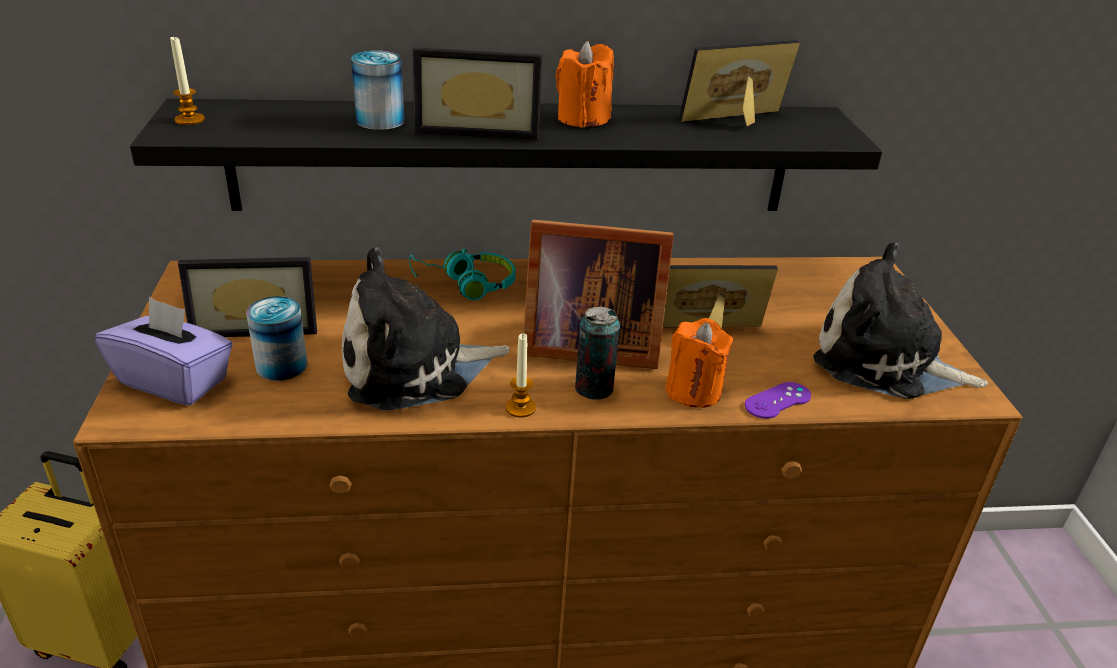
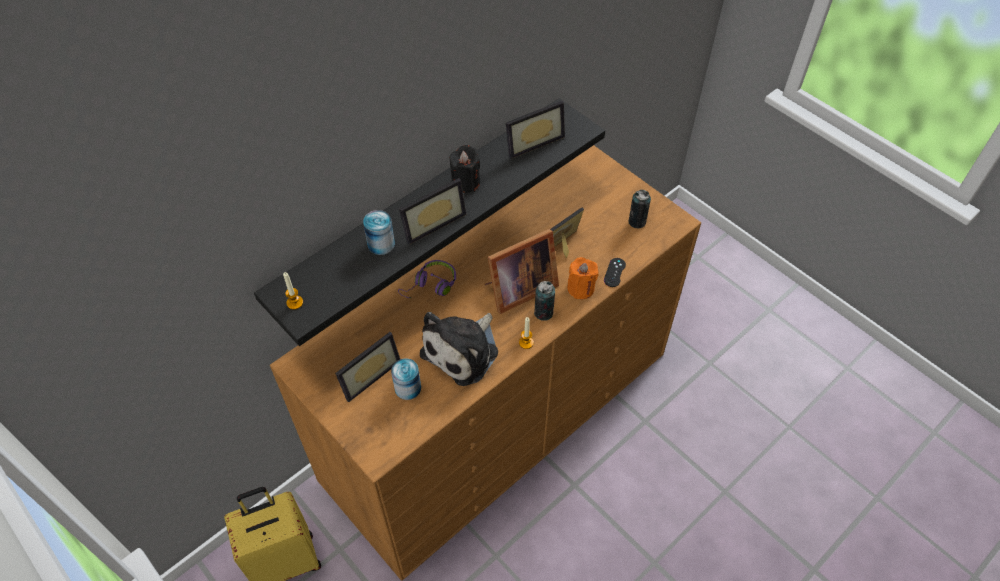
camera: 35 degrees left, 20 degrees up
purple tissue box [95,297,233,405] -> none
turquoise headphones [409,248,516,300] -> purple headphones [398,260,456,298]
orange candle [555,41,614,128] -> black candle [449,145,480,193]
picture frame [679,40,800,126] -> picture frame turned 150 degrees counterclockwise [506,101,565,159]
purple game controller [744,382,811,419] -> black game controller [604,258,626,287]
plush toy [813,243,988,399] -> can [628,189,651,228]

